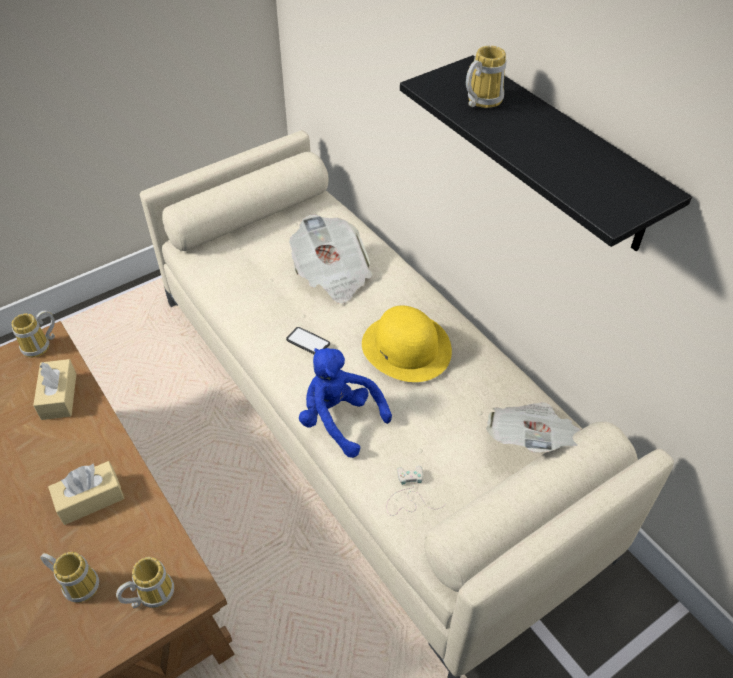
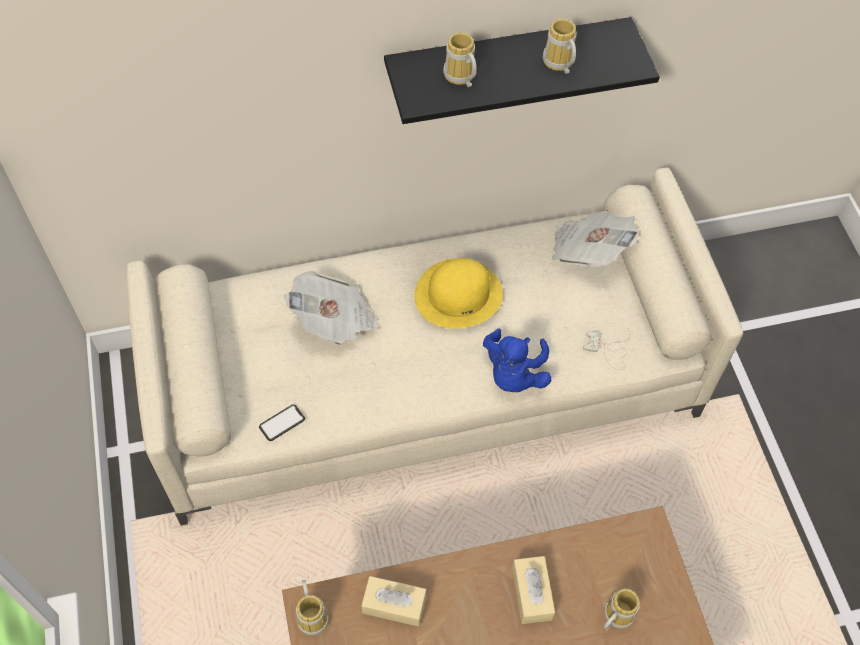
camera: 70 degrees left, 10 degrees up
mug [116,557,174,608] -> mug moved to [543,19,577,74]
phone [286,327,330,355] -> phone moved to [259,404,305,441]
blue plush toy [299,348,392,458] -> blue plush toy turned 45 degrees counterclockwise [483,328,551,392]

